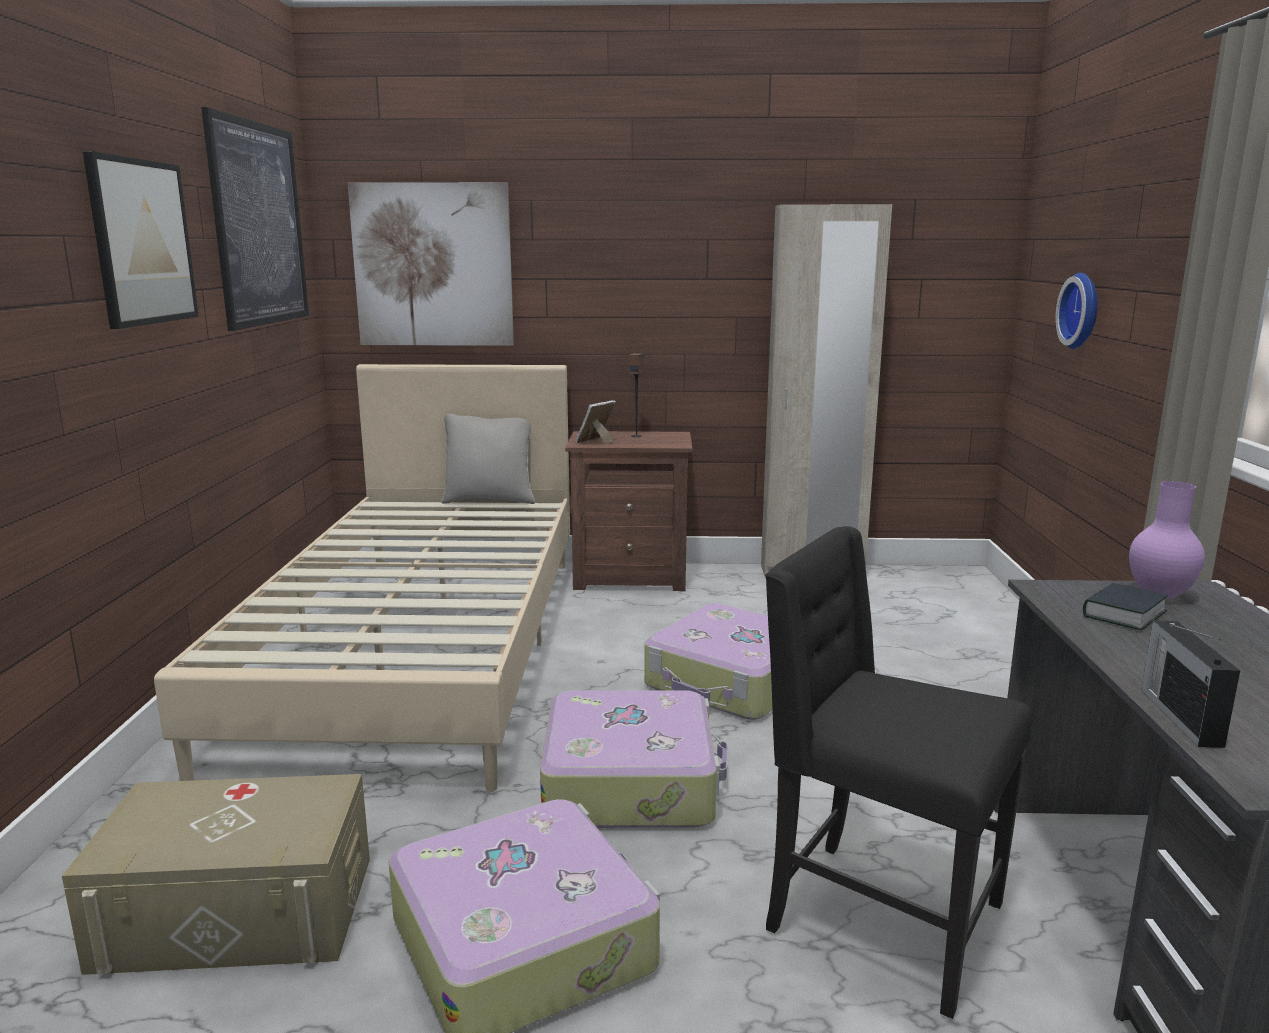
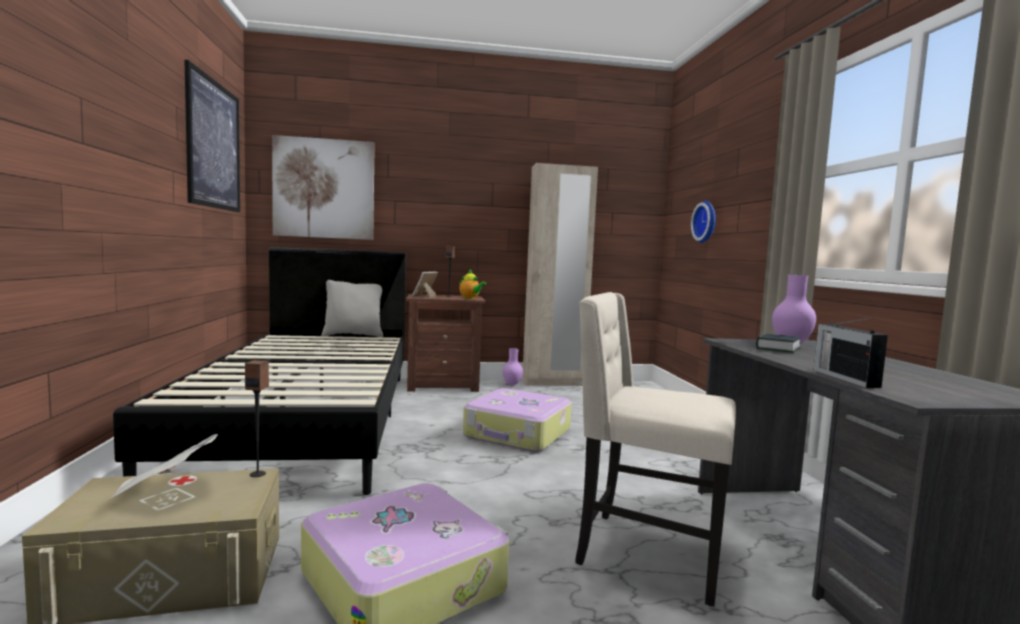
camera: 10 degrees left, 10 degrees down
picture [83,151,199,329] -> none
beige bed [154,364,570,792] -> black bed [113,247,406,495]
suitcase [540,690,727,828] -> none
black chair [765,526,1032,1019] -> beige chair [575,292,736,607]
none -> newspaper [106,434,218,501]
none -> speaker [245,360,269,477]
none -> teapot [459,269,486,299]
none -> purple vase [503,348,523,385]

